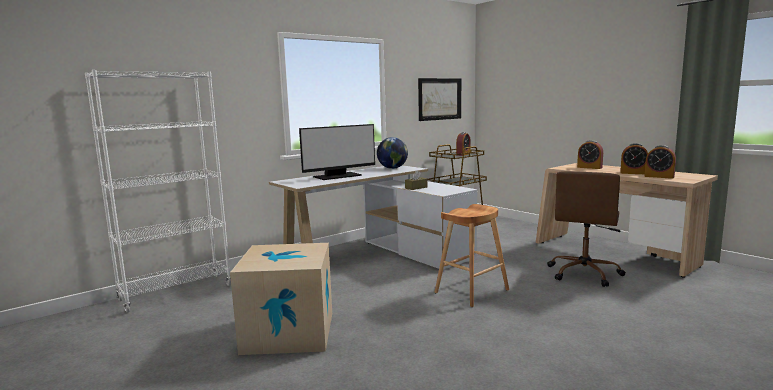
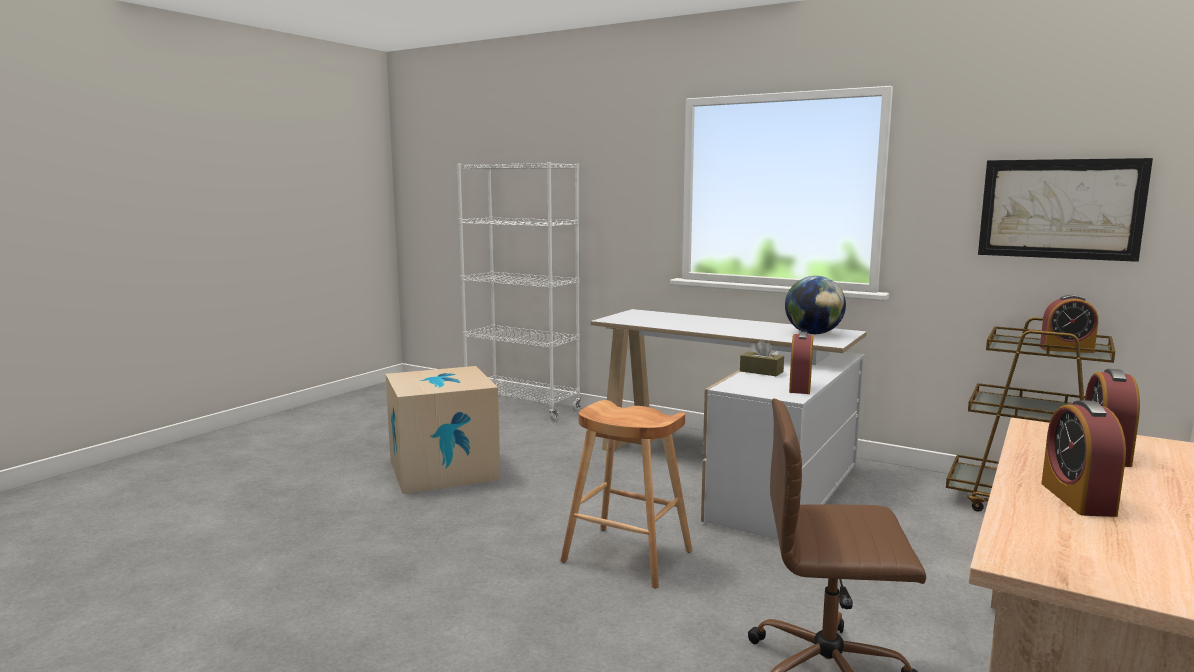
camera: 70 degrees right, 0 degrees up
monitor [299,124,375,180] -> none
alarm clock [644,145,676,179] -> alarm clock moved to [789,331,813,394]

